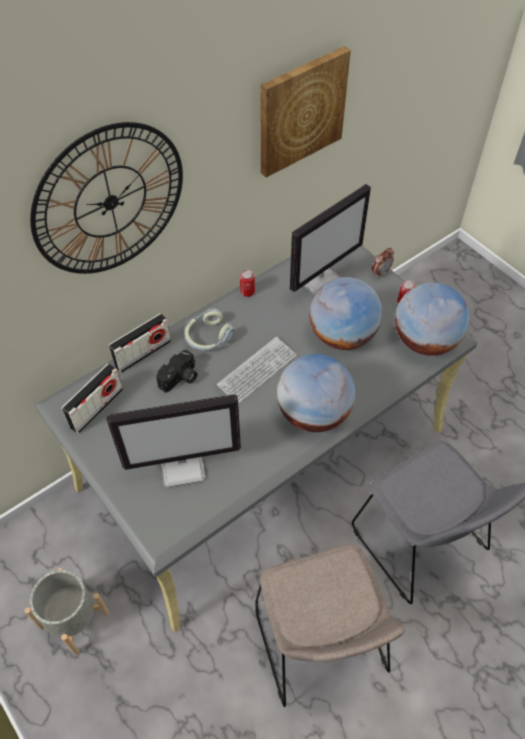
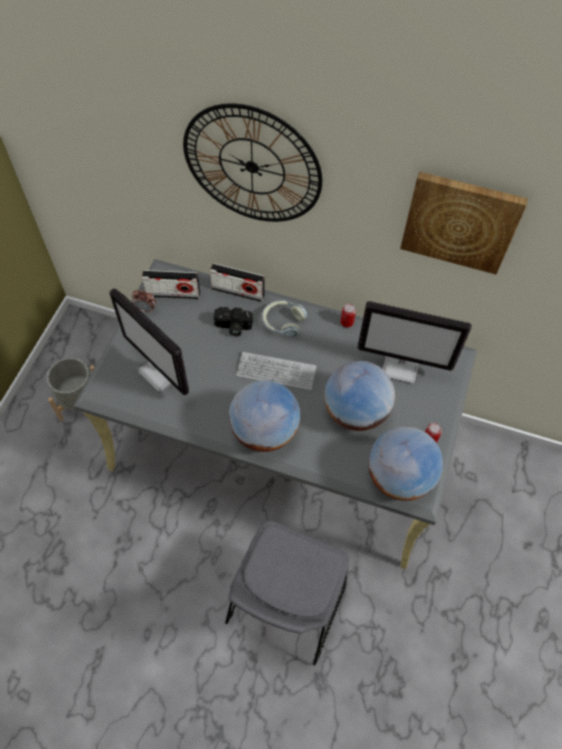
camera: 55 degrees right, 5 degrees up
beige chair [255,544,405,707] -> none
alarm clock [372,248,394,279] -> alarm clock moved to [132,290,156,313]

